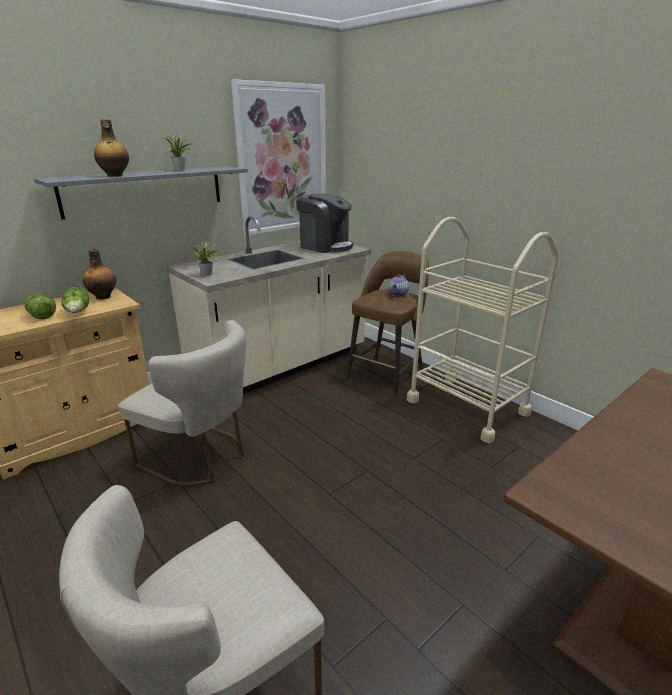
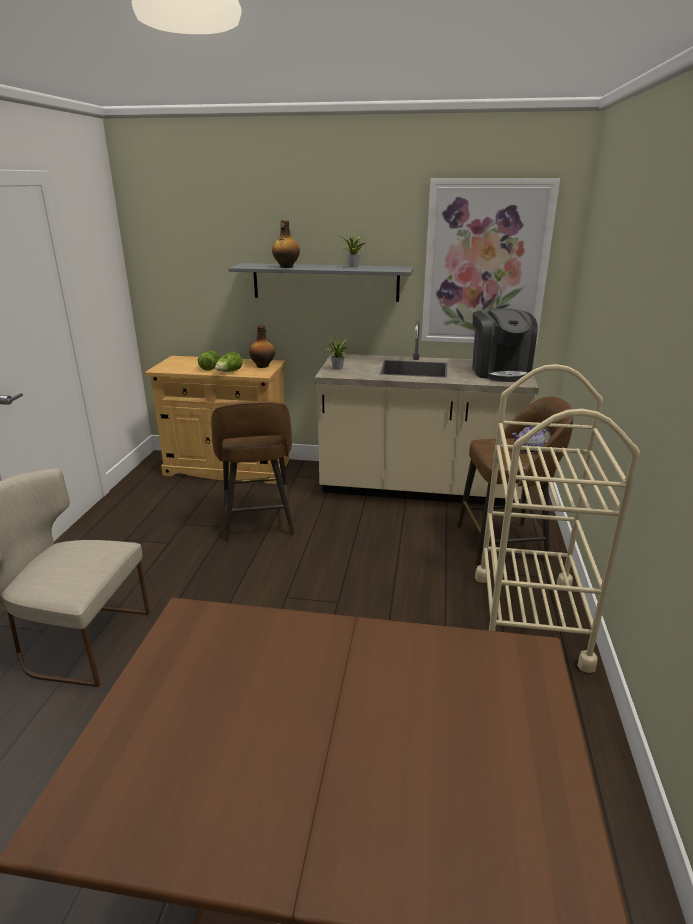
camera: 50 degrees right, 0 degrees up
beige chair [118,320,247,486] -> brown stool [211,401,295,541]

